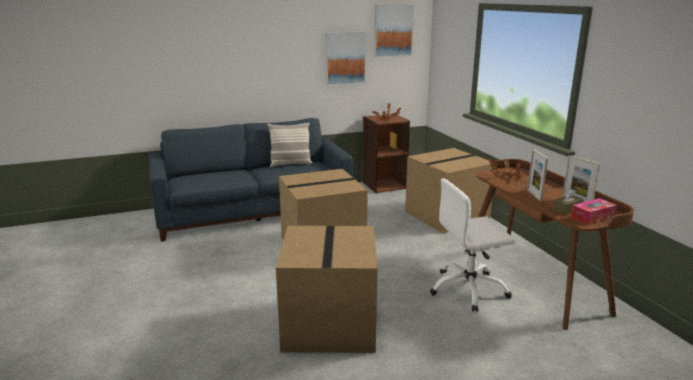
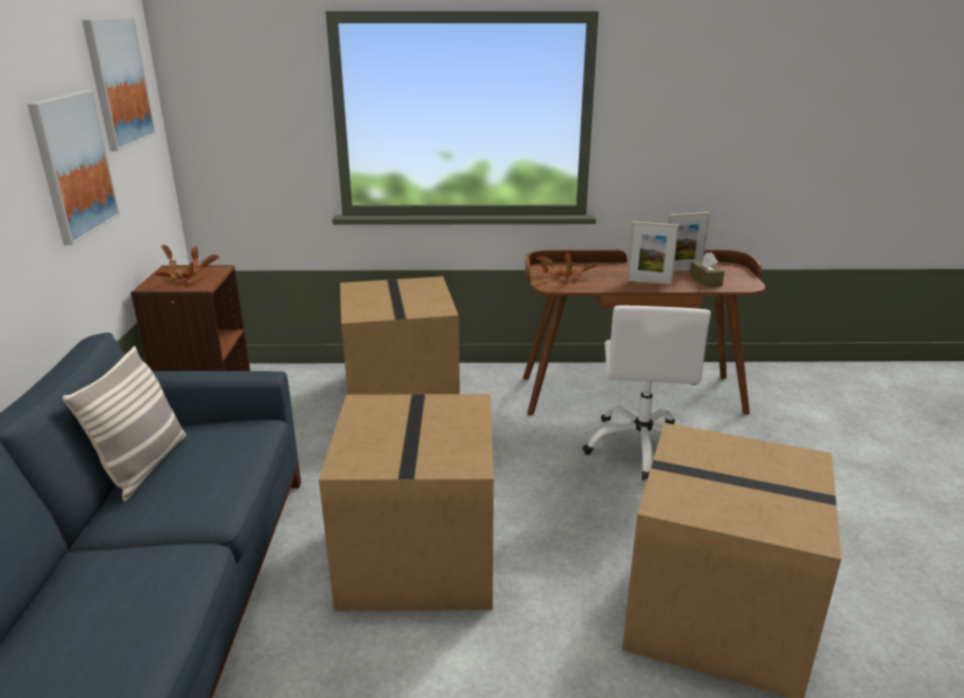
camera: 70 degrees left, 5 degrees up
tissue box [570,198,617,225] -> none

